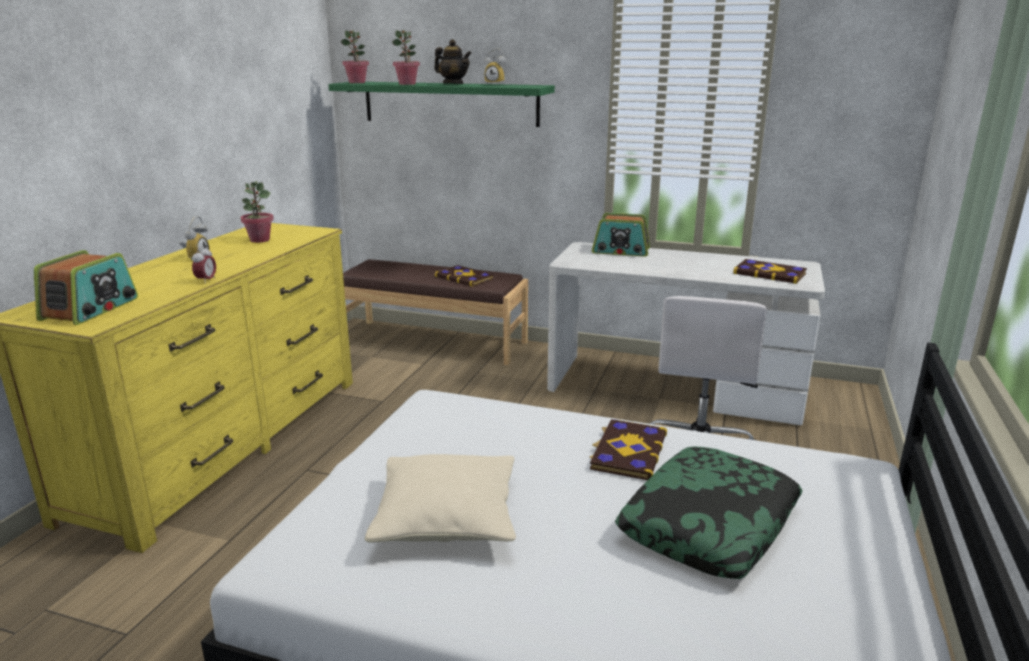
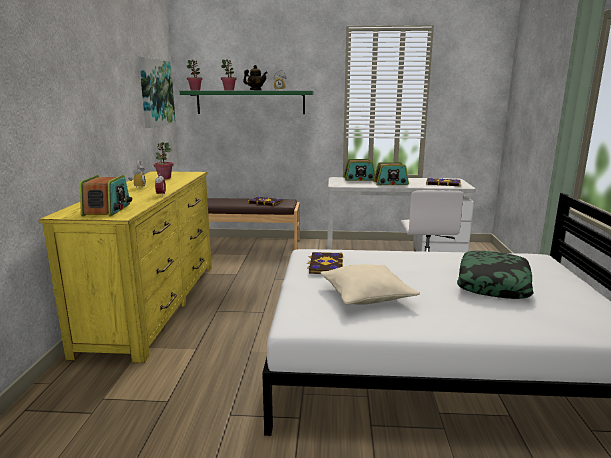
camera: 15 degrees left, 5 degrees down
book [589,419,667,480] -> book moved to [307,252,343,274]
none -> picture [139,57,176,128]
none -> radio [373,162,409,185]

